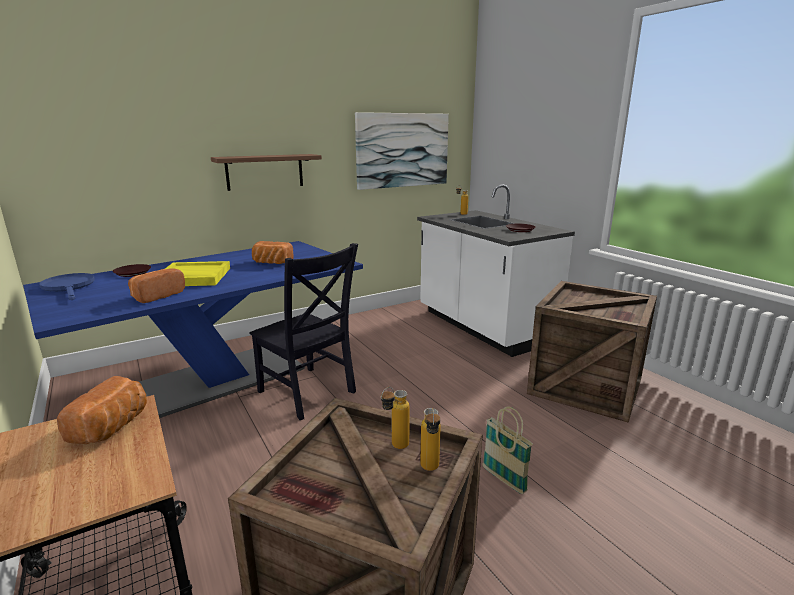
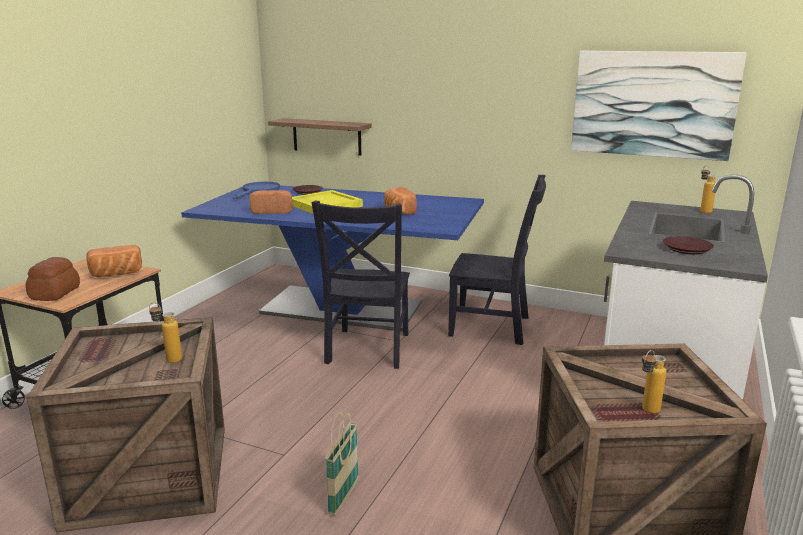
camera: 55 degrees right, 0 degrees up
shelf [211,154,322,191] -> shelf moved to [268,118,372,156]
bottle [420,408,441,471] -> bottle moved to [642,350,666,414]
none -> bread [26,257,80,301]
none -> black chair [448,175,546,345]

